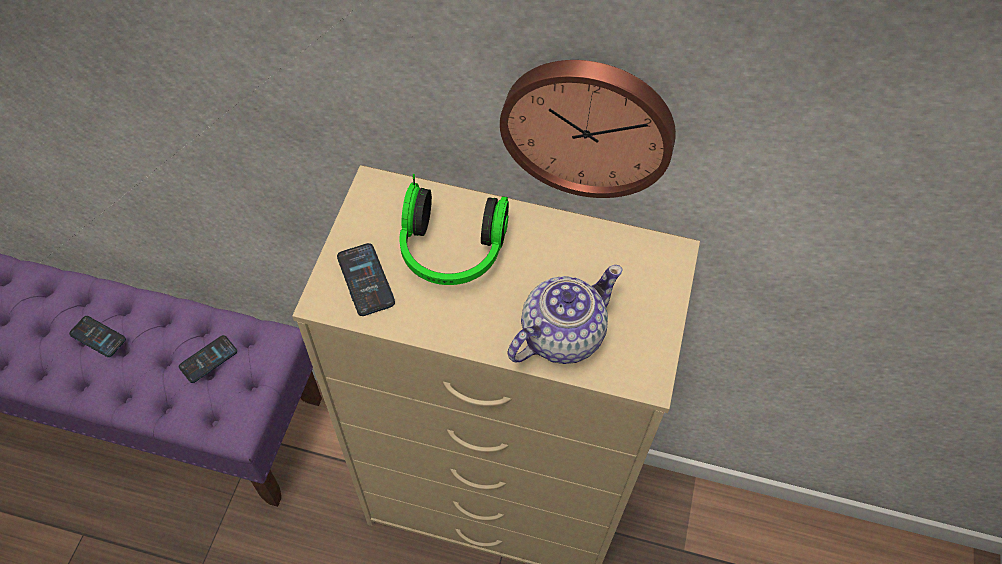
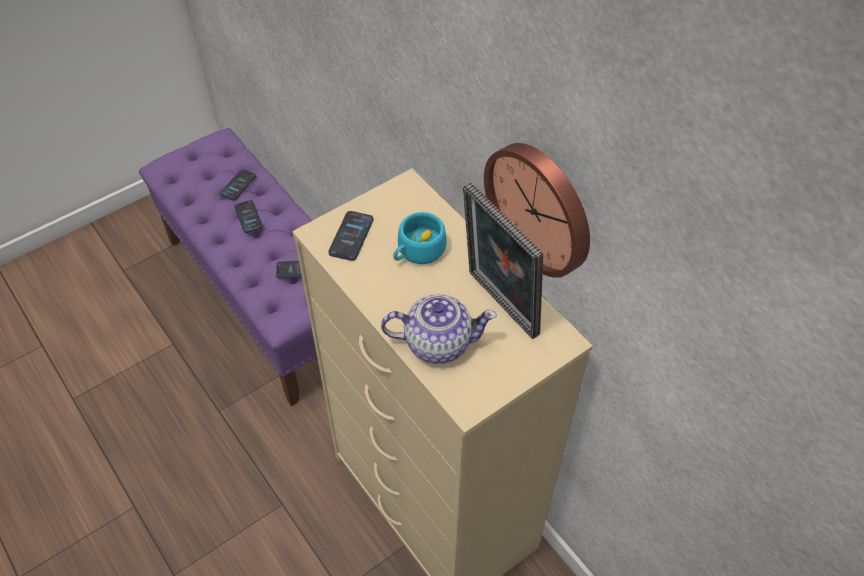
camera: 40 degrees right, 5 degrees down
headphones [400,174,509,285] -> turquoise cup [393,212,447,264]
none -> phone [220,169,256,200]
none -> picture frame [463,182,543,339]

